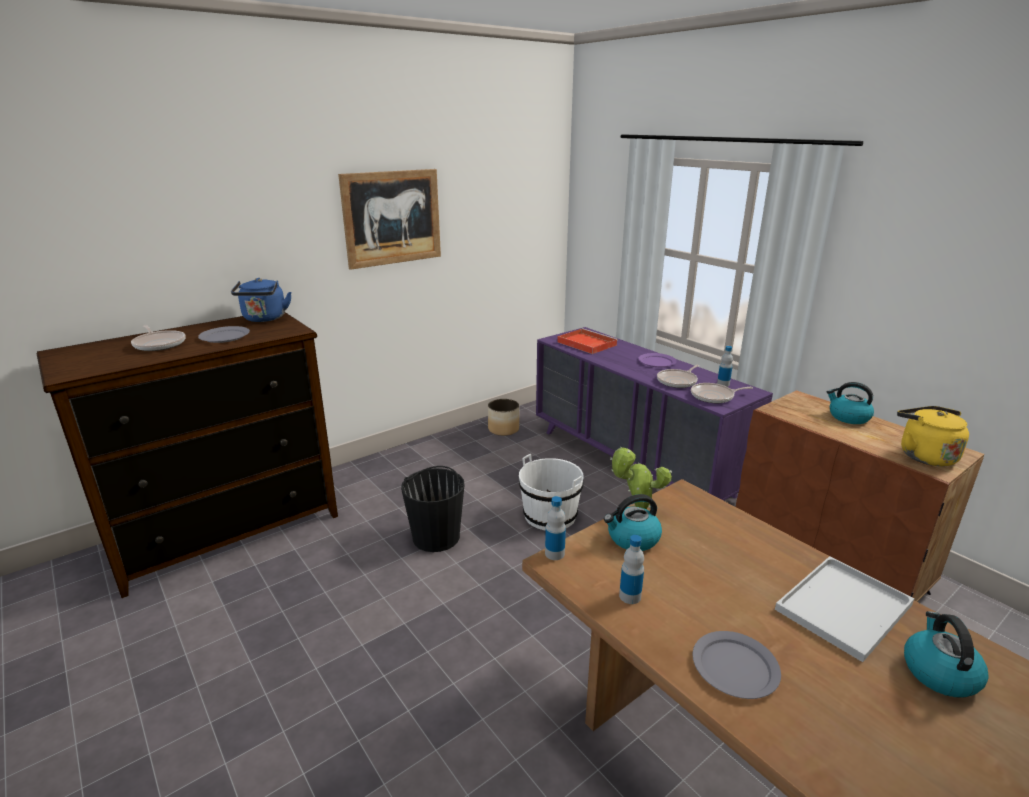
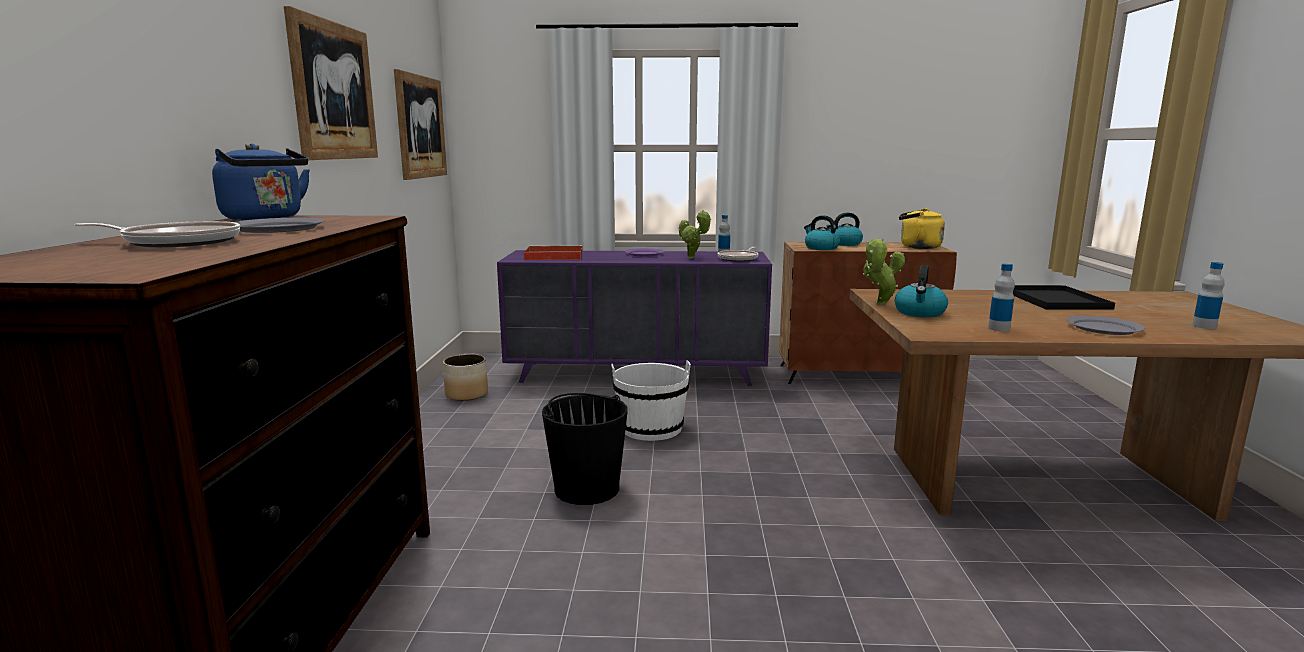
camera: 50 degrees left, 10 degrees down
bottle [545,496,566,560] -> bottle moved to [1192,262,1225,329]
frying pan [657,365,699,388] -> potted plant [679,210,711,259]
white tray [775,556,915,662] -> black tray [1013,285,1115,310]
kettle [904,611,989,697] -> kettle moved to [804,215,840,250]
none -> picture [394,69,447,180]

